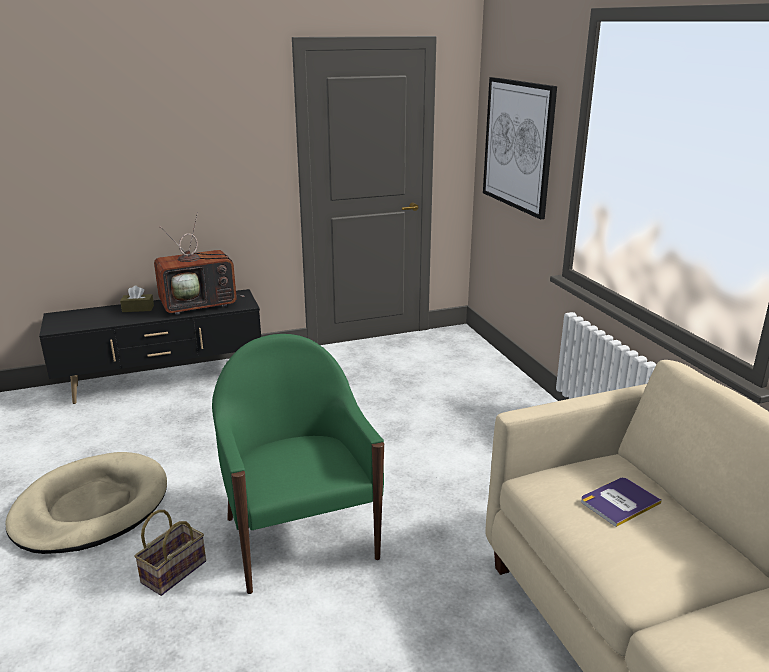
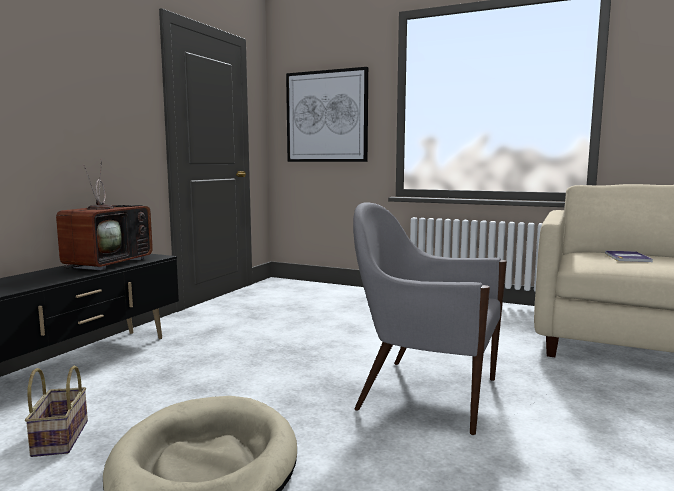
camera: 45 degrees left, 15 degrees down
brown tissue box [120,286,154,312] -> none
basket [134,510,206,596] -> basket moved to [25,365,88,457]
green armchair [212,334,384,594] -> grey armchair [353,202,507,435]

